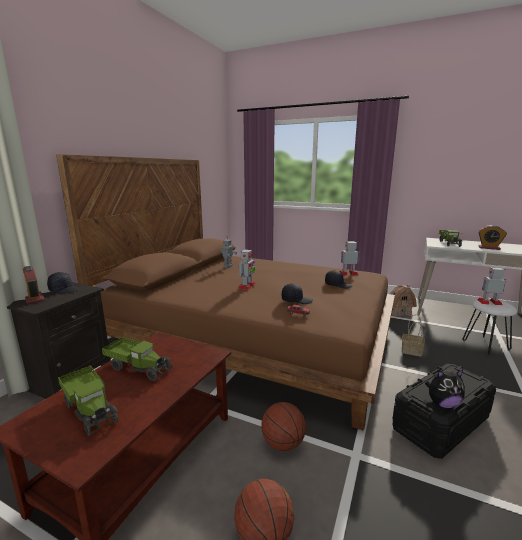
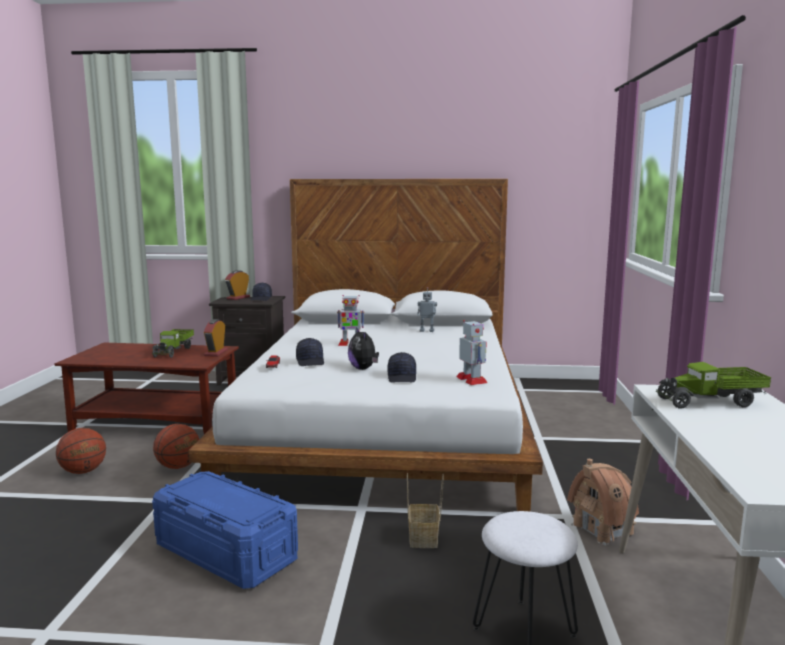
camera: 70 degrees right, 5 degrees down
brown bed [56,154,395,431] -> white bed [188,179,543,512]
toy truck [58,365,119,437] -> none
black storage box [392,364,496,459] -> blue storage box [152,471,298,589]
plush toy [425,370,465,408] -> plush toy moved to [348,327,379,370]
toy robot [477,267,507,305] -> none
alarm clock [478,225,507,250] -> alarm clock moved to [204,319,228,357]

